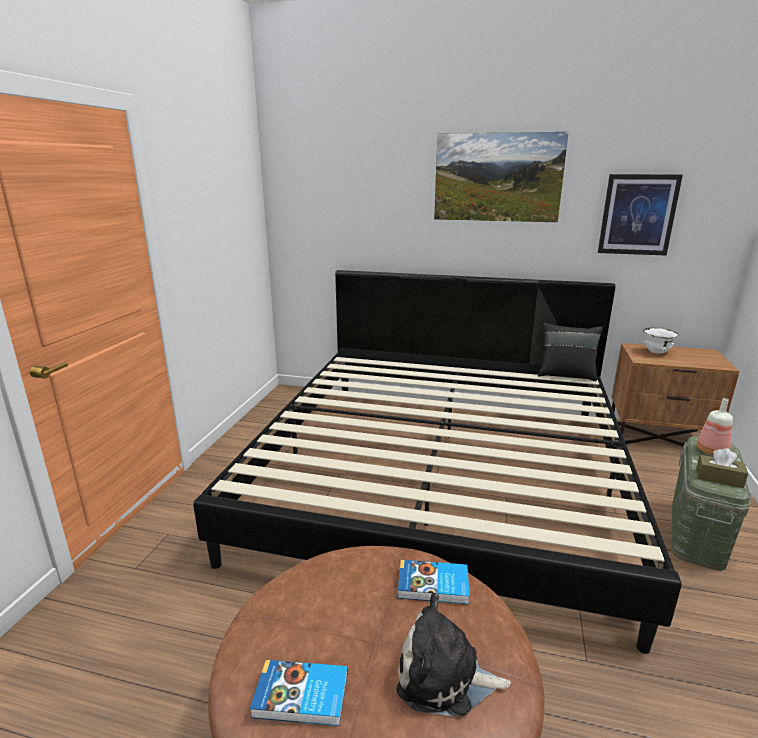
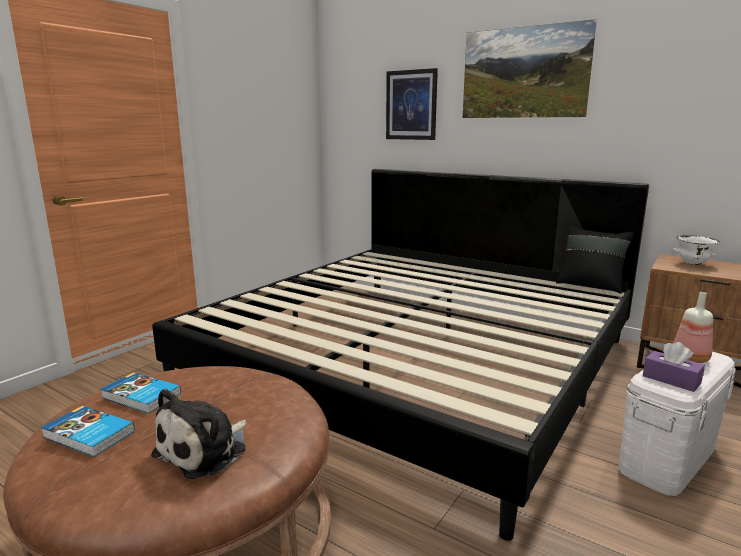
camera: 20 degrees right, 5 degrees down
plush toy [396,593,511,717] -> plush toy turned 90 degrees counterclockwise [151,388,247,479]
book [398,560,470,604] -> book moved to [100,373,181,413]
picture [598,174,683,255] -> picture moved to [386,68,438,140]
green storage box [671,436,752,571] -> white storage box [619,352,736,496]
brown tissue box [696,448,748,488] -> purple tissue box [643,342,705,392]

